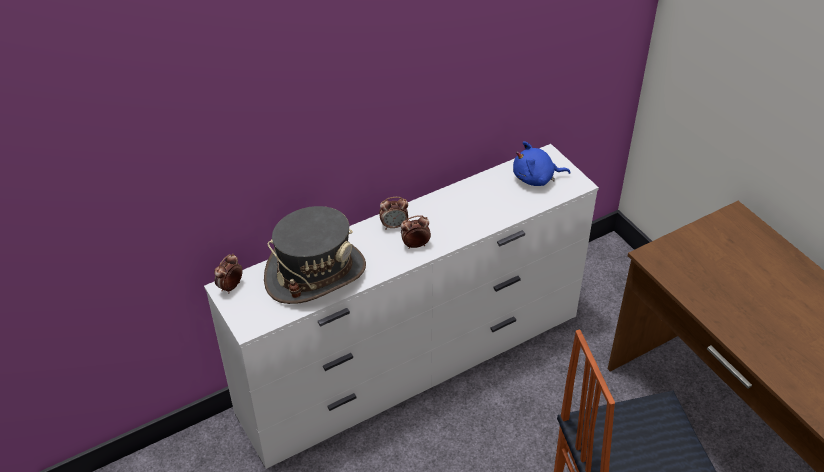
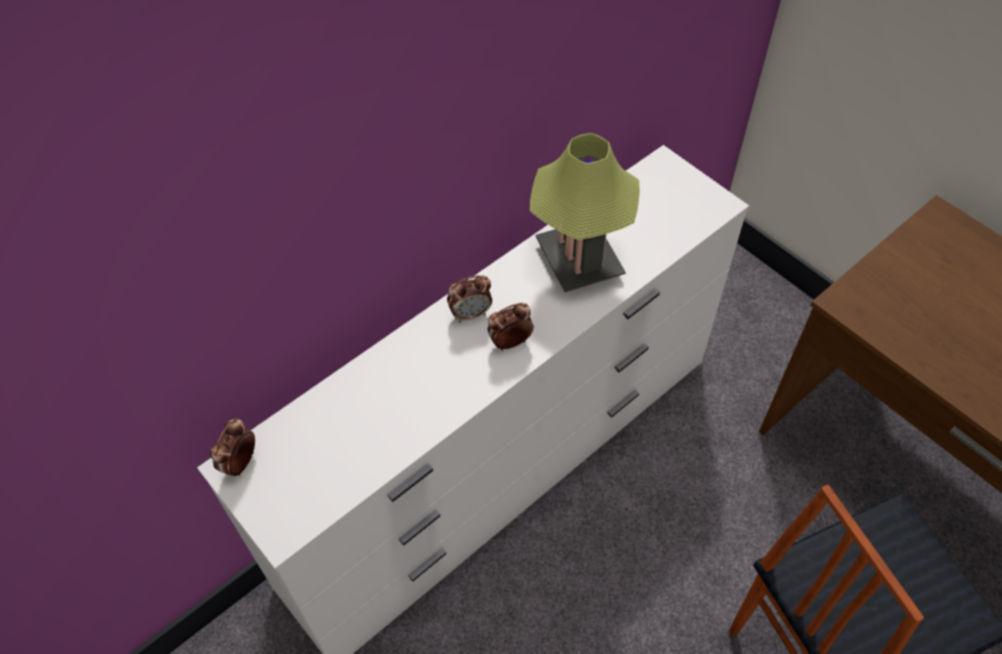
camera: 10 degrees left, 10 degrees up
grey hat [264,206,366,304] -> none
blue plush toy [513,141,571,186] -> none
none -> table lamp [530,133,640,292]

